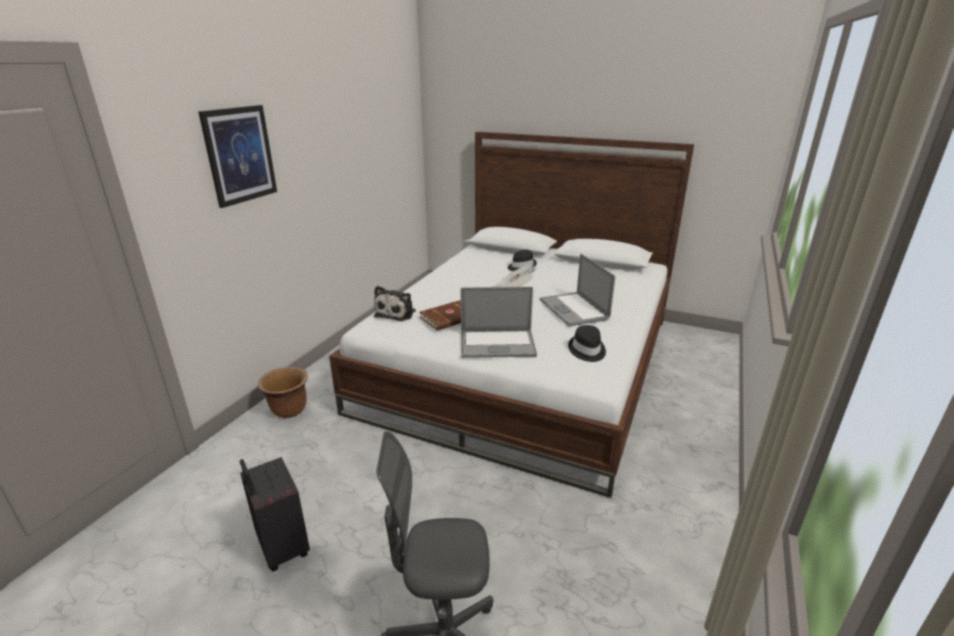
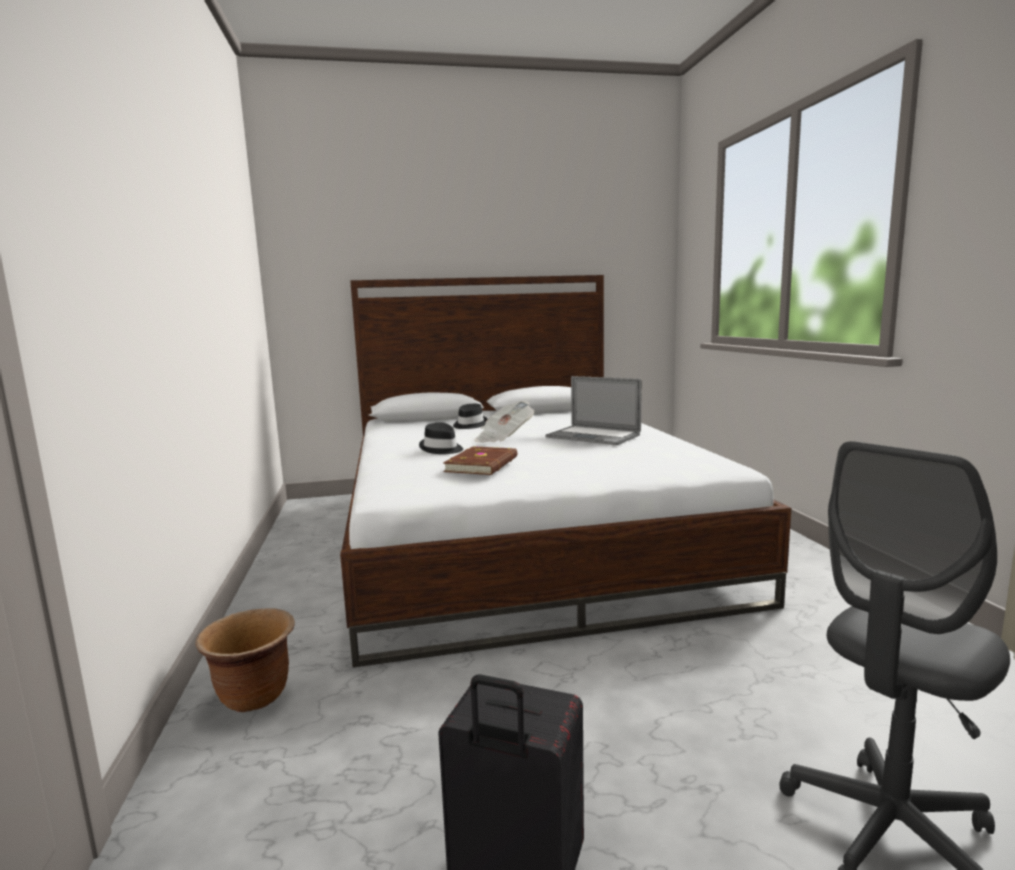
camera: 35 degrees left, 15 degrees down
picture [198,105,277,208] -> none
plush toy [374,286,416,321] -> none
laptop [461,287,537,358] -> none
black hat [568,325,606,362] -> black hat moved to [419,423,463,454]

